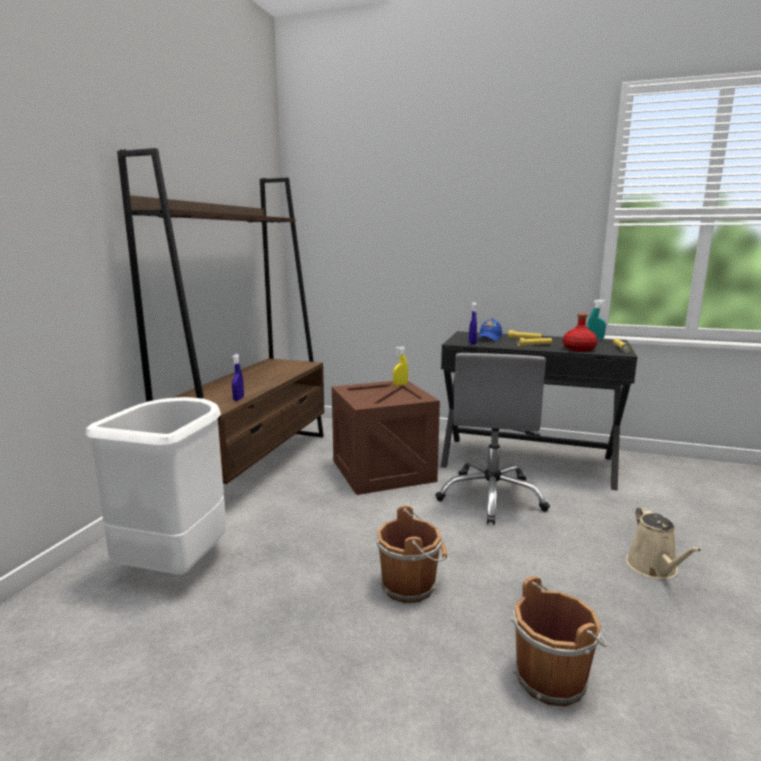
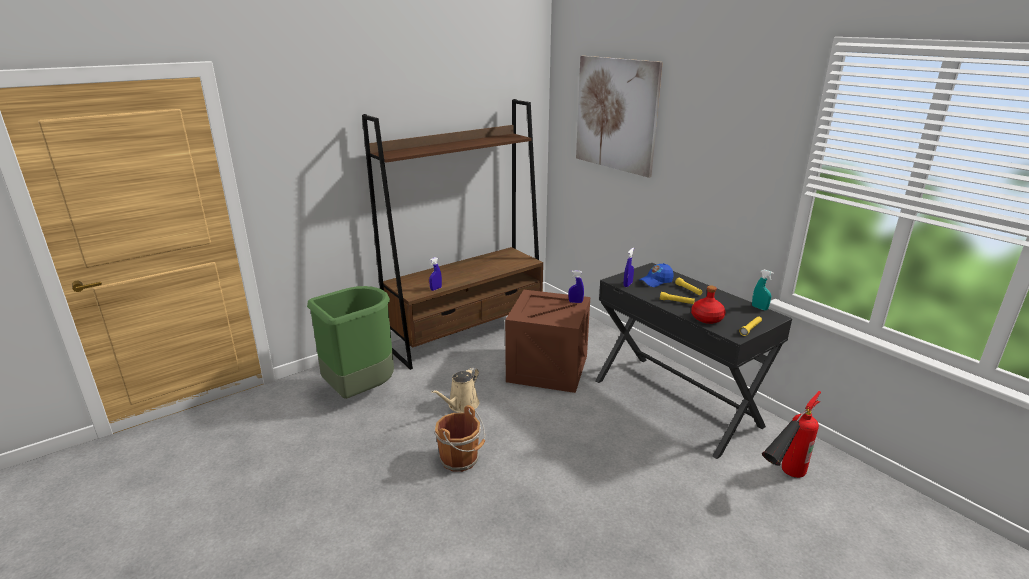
camera: 35 degrees right, 10 degrees up
white trash can [86,397,227,575] -> green trash can [307,286,394,399]
yellow spray bottle [393,346,408,386] -> blue spray bottle [569,270,584,303]
grey office chair [435,353,550,525] -> none
brown bucket [511,576,608,706] -> none
beige watering can [626,507,701,579] -> beige watering can moved to [431,368,479,413]
none -> picture [576,56,663,178]
none -> fire extinguisher [762,391,821,478]

